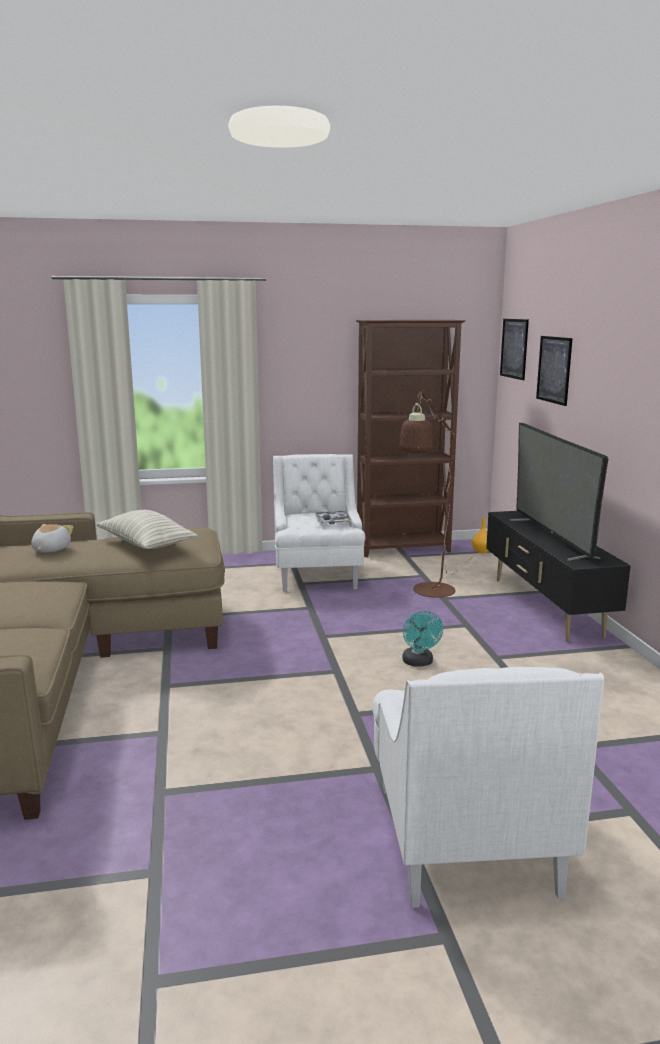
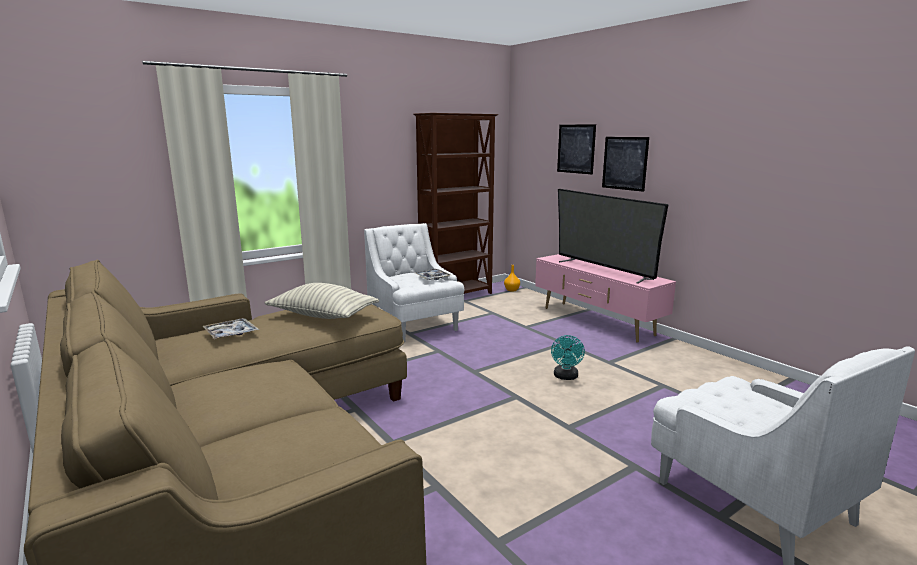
camera: 25 degrees left, 0 degrees up
plush toy [31,524,73,553] -> tray [203,318,259,339]
brown floor lamp [399,389,470,598] -> none
turquoise fan [402,611,443,667] -> turquoise fan turned 45 degrees clockwise [551,335,585,380]
black tv stand [486,511,631,642] -> pink tv stand [535,254,676,343]
picture [500,319,529,380] -> picture moved to [602,137,649,192]

